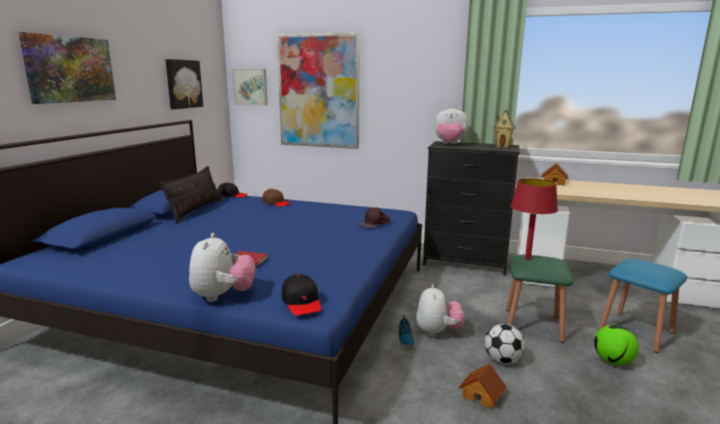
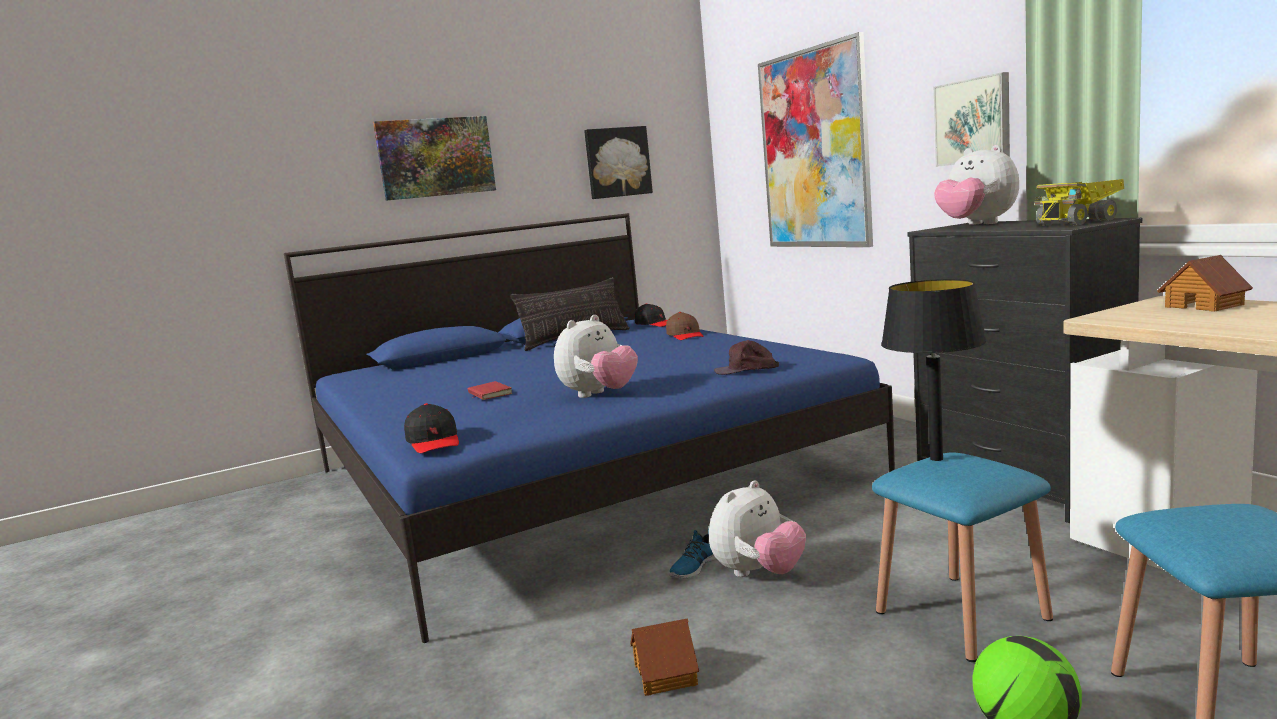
camera: 45 degrees right, 5 degrees down
plush toy [189,233,255,302] -> plush toy moved to [554,315,638,398]
picture [232,69,268,106] -> picture moved to [934,72,1010,167]
black cap [282,274,321,316] -> black cap turned 45 degrees counterclockwise [404,403,459,453]
football [485,324,525,364] -> none
toy house [492,109,516,148] -> toy truck [1034,179,1124,226]
green stool [506,255,573,343] -> blue stool [872,452,1053,662]
red table lamp [511,178,558,260] -> black table lamp [881,279,987,461]

